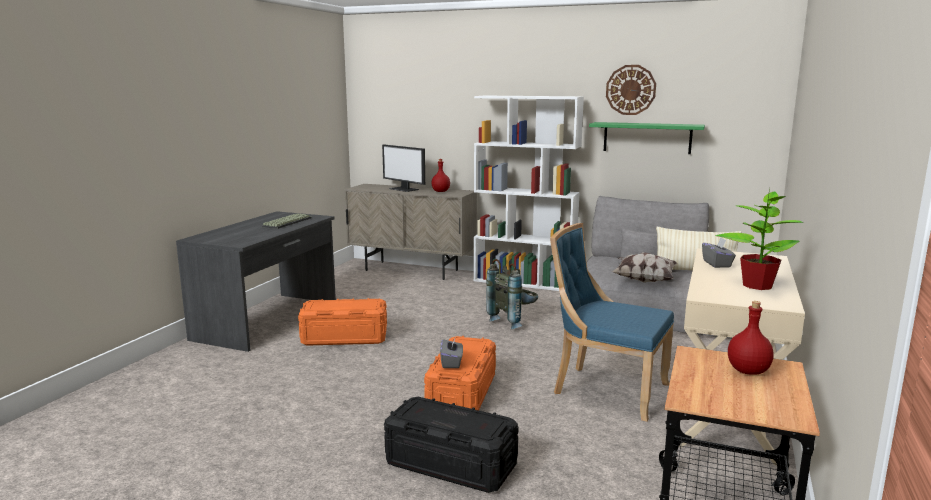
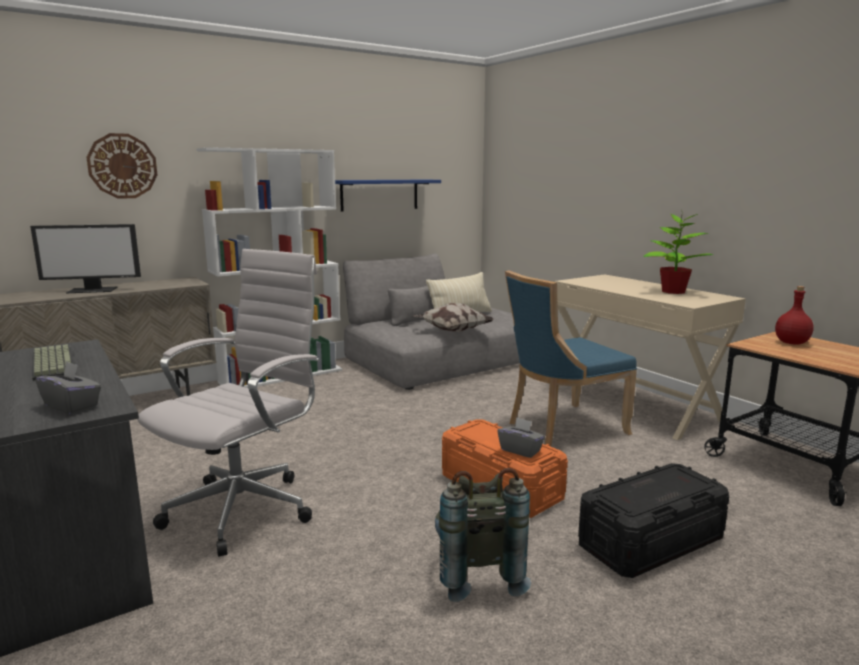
camera: 55 degrees left, 0 degrees up
orange storage box [298,298,387,346] -> white office chair [137,249,320,557]
red bottle [432,159,450,192] -> none
grey backpack [486,259,538,330] -> grey backpack moved to [435,468,531,602]
green shelf [589,122,705,154] -> blue shelf [335,180,441,212]
wall clock [606,65,656,115] -> wall clock moved to [86,133,157,199]
grey tissue box [702,238,736,268] -> grey tissue box moved to [36,361,101,415]

